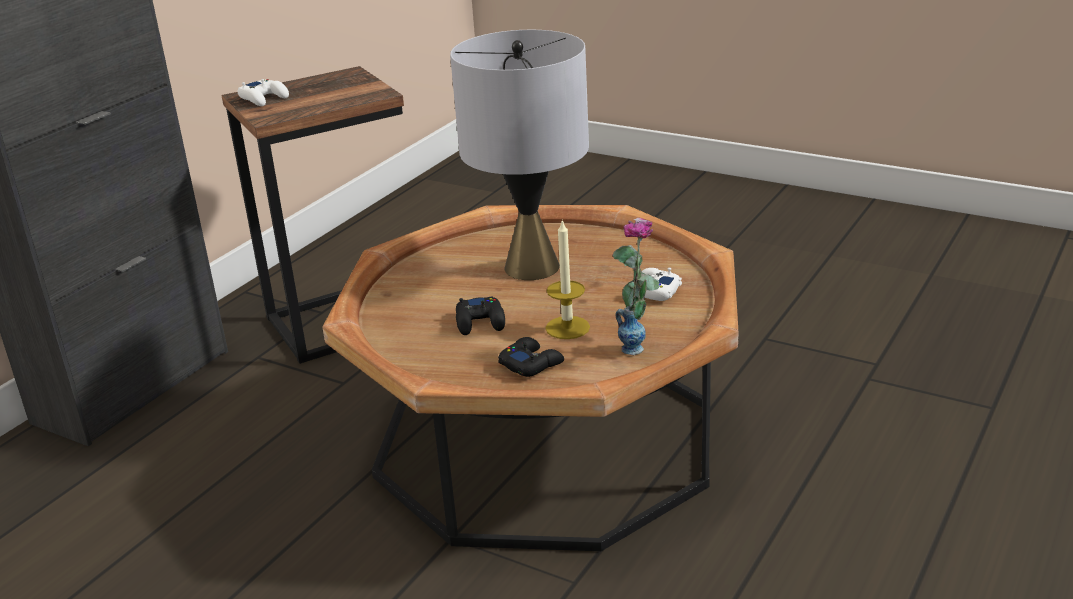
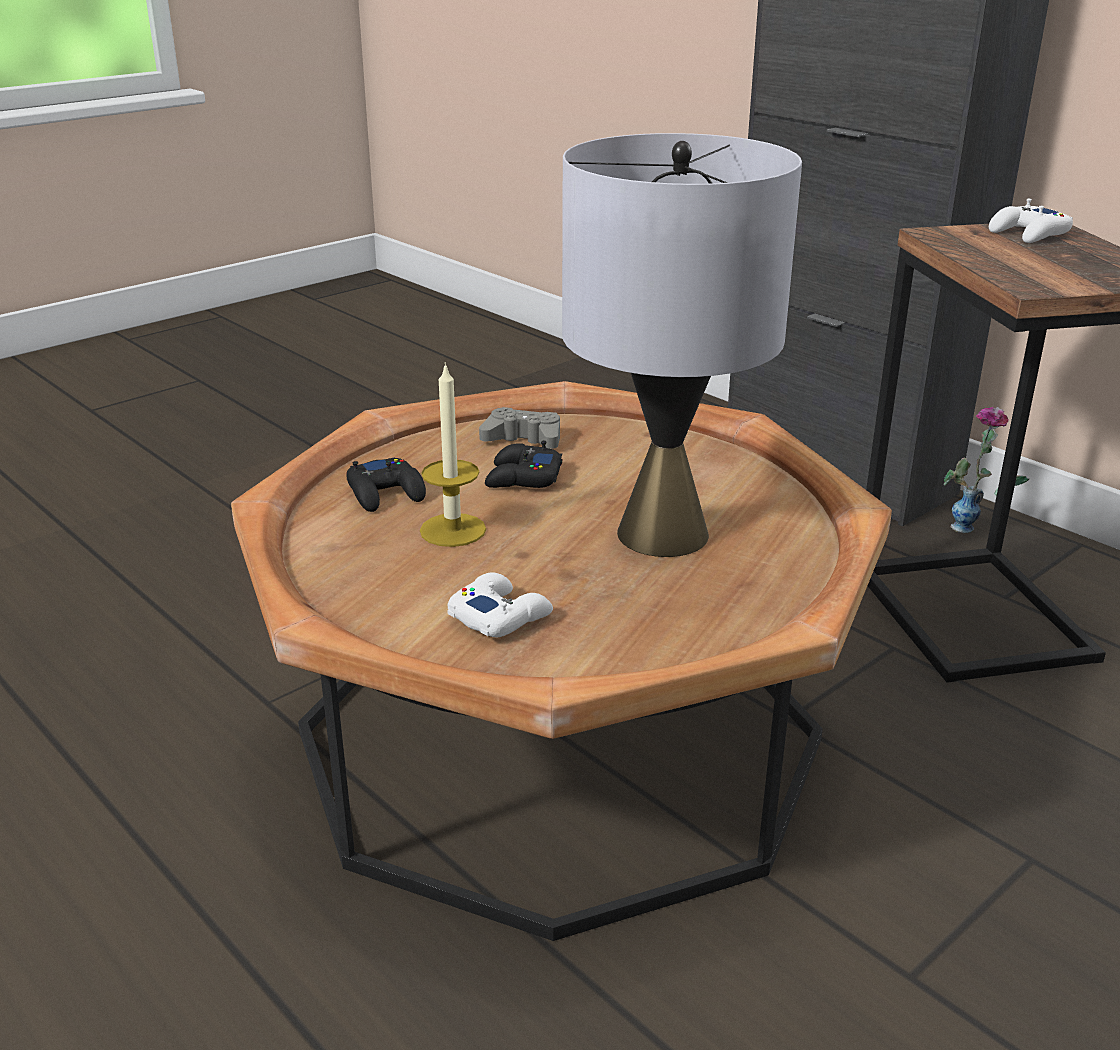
camera: 105 degrees right, 0 degrees up
vase [613,218,660,356] -> vase moved to [944,407,1029,533]
none -> grey game controller [479,407,560,449]

